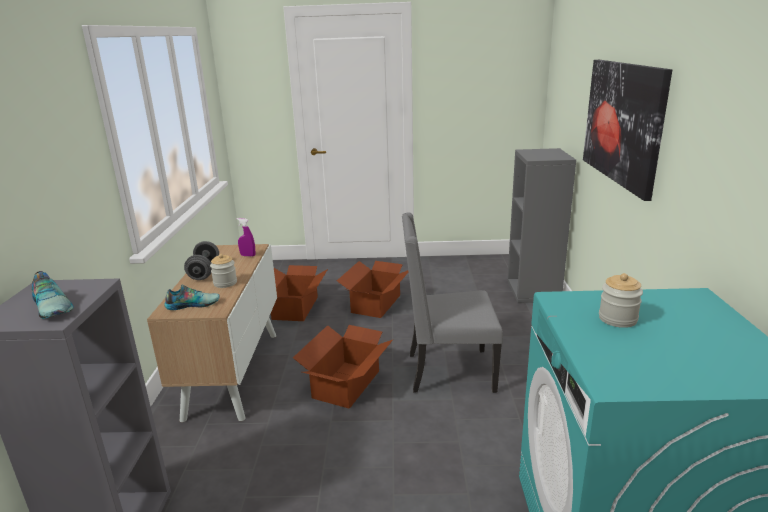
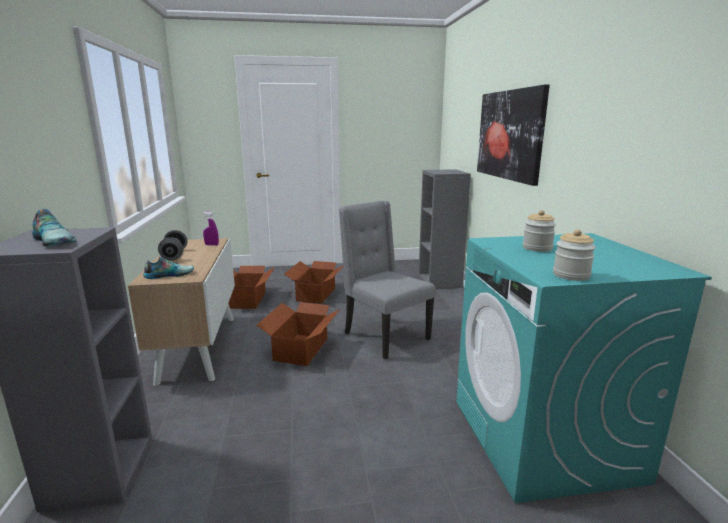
camera: 10 degrees left, 5 degrees down
jar [210,254,237,288] -> jar moved to [553,229,596,281]
grey chair [402,212,503,393] -> grey chair turned 60 degrees clockwise [339,201,435,359]

